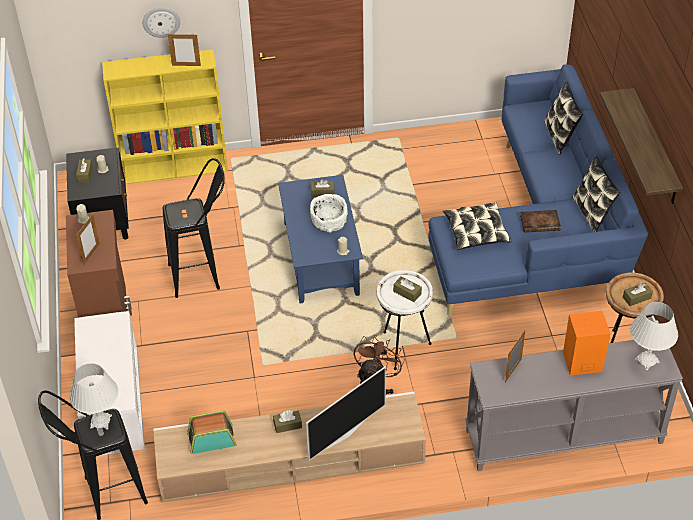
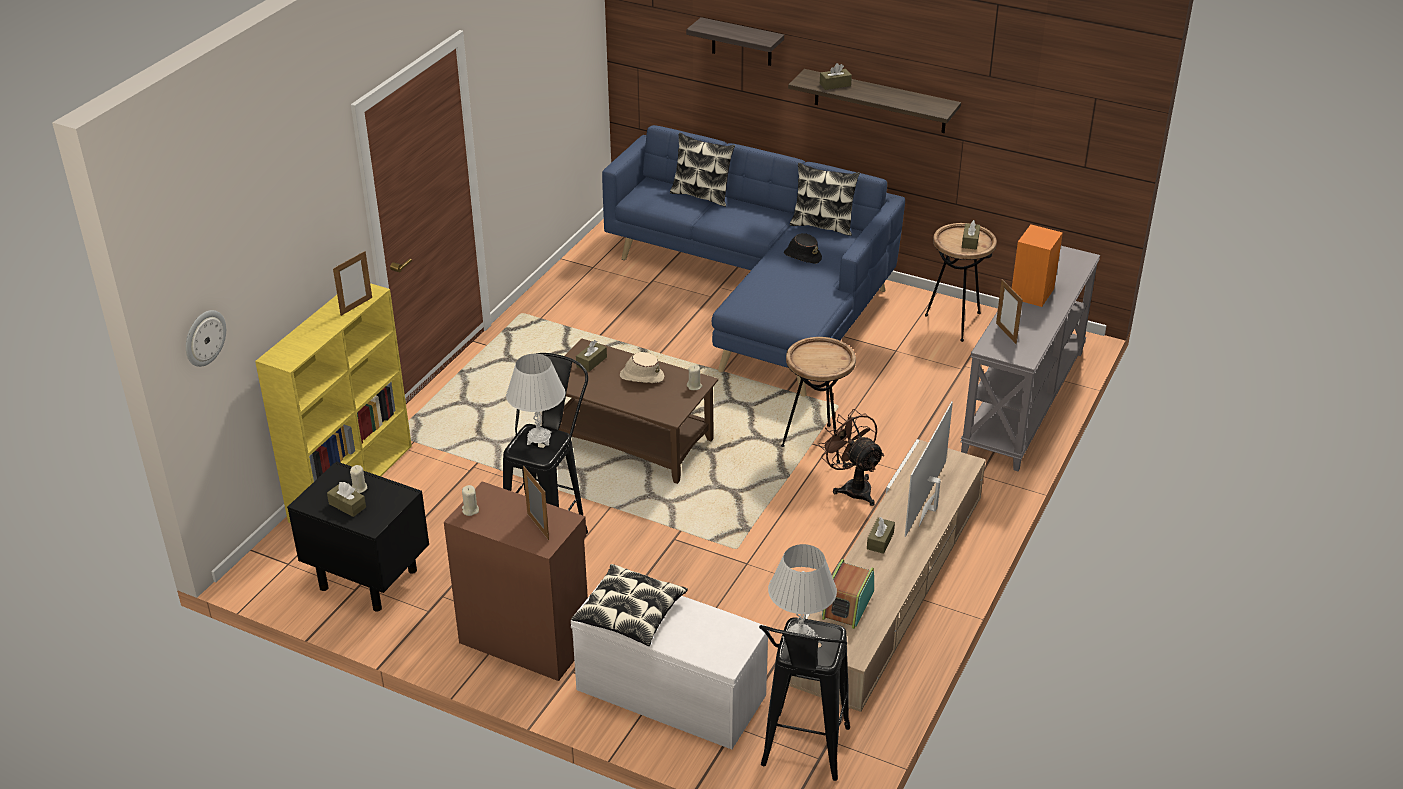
camera: 55 degrees left, 10 degrees down
wall clock [143,7,181,38] -> wall clock moved to [186,310,226,367]
blue coffee table [278,175,363,303] -> brown coffee table [559,338,718,484]
television [306,366,386,461] -> television turned 150 degrees counterclockwise [905,401,953,537]
white bowl [310,194,348,232] -> beige hat [620,352,664,383]
white side table [376,270,433,370] -> brown side table [781,337,856,463]
brown tissue box [393,277,422,302] -> brown tissue box moved to [820,63,852,90]
pillow [443,202,512,250] -> pillow moved to [571,564,688,646]
book [520,210,561,233] -> black hat [784,233,822,264]
white table lamp [630,302,678,370] -> white table lamp moved to [506,354,565,446]
none -> shelf [686,17,784,66]

